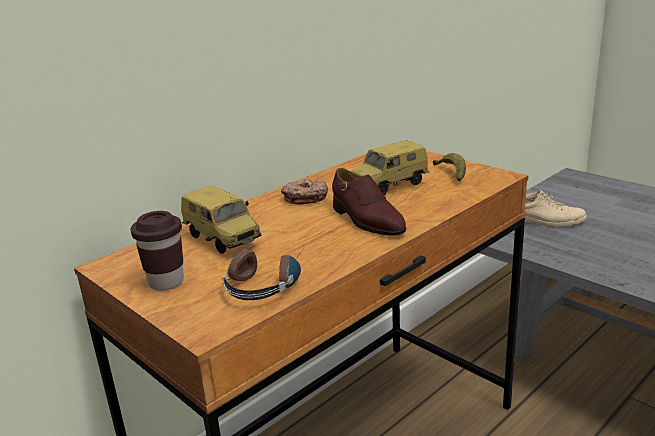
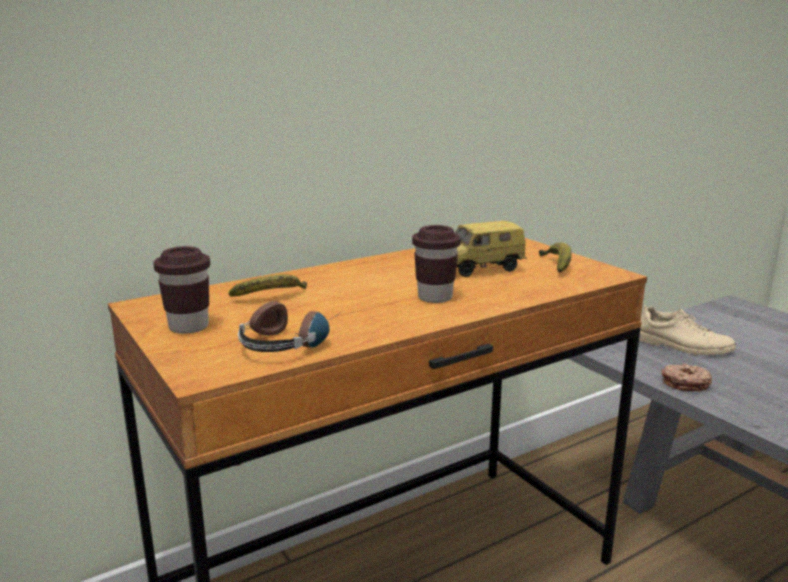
camera: 10 degrees right, 5 degrees down
toy car [181,186,262,254] -> banana [229,274,307,297]
donut [281,179,328,205] -> donut moved to [661,363,712,391]
brown shoe [332,168,406,236] -> brown cup [412,225,461,303]

